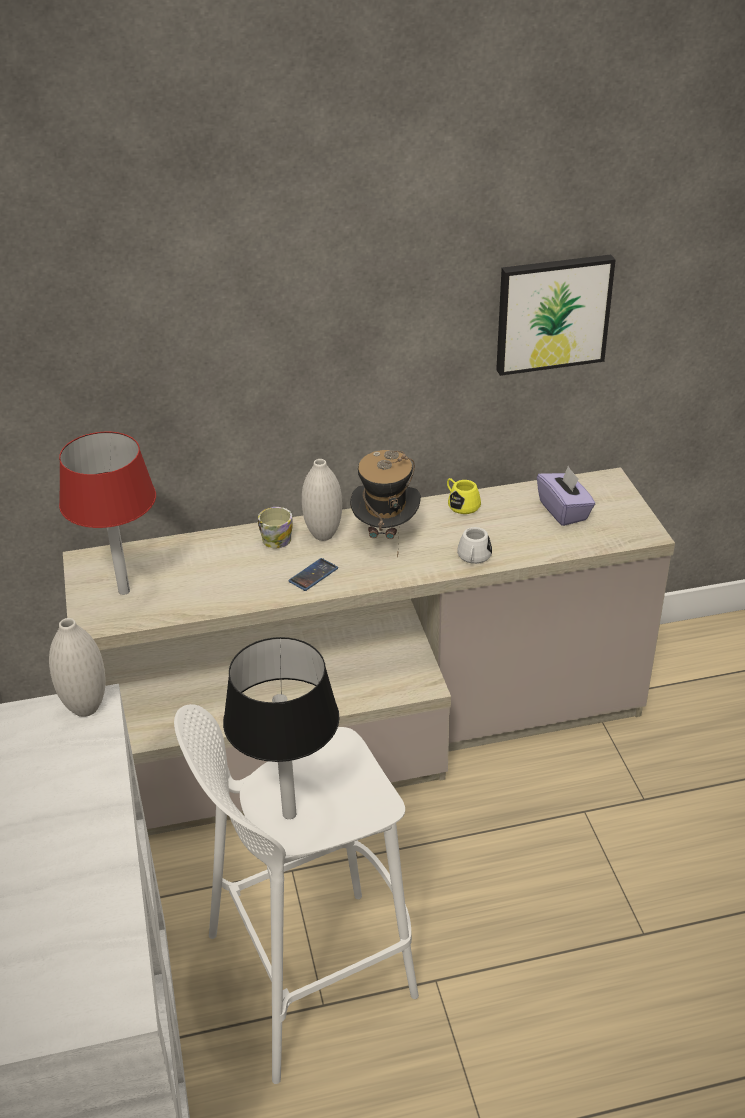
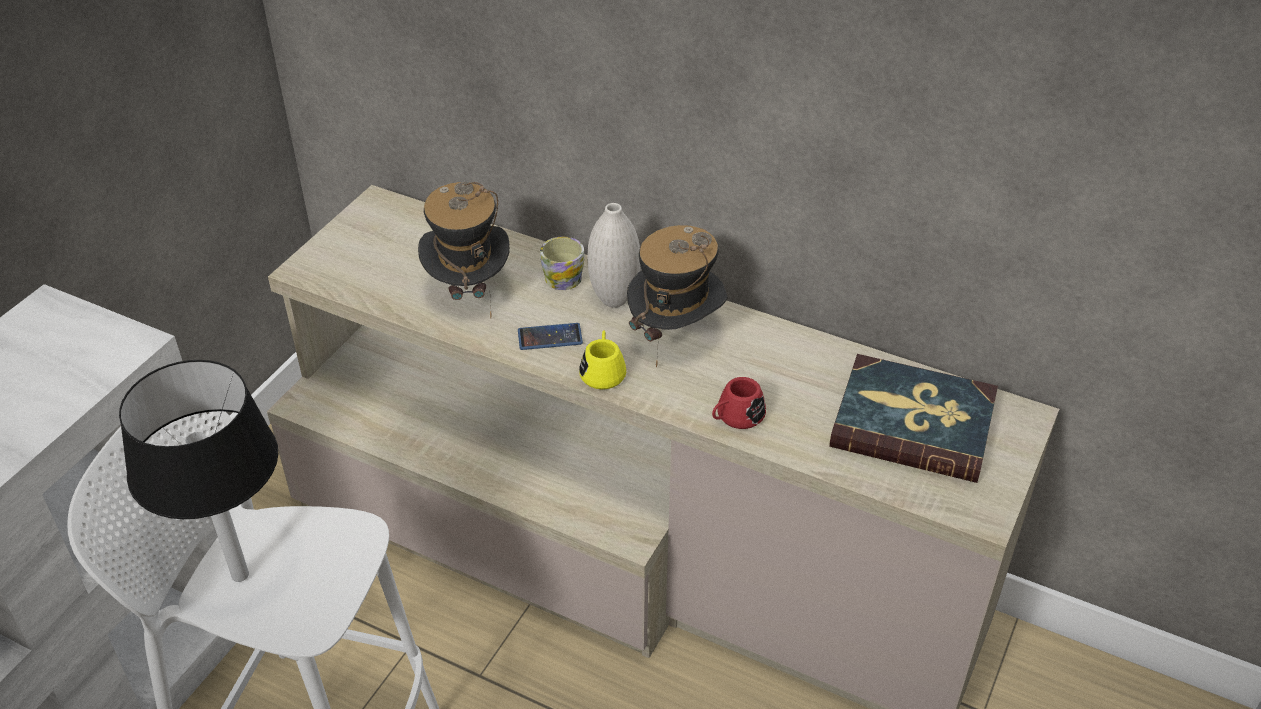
camera: 40 degrees right, 5 degrees up
white vase [49,618,106,717] -> none
red table lamp [59,432,156,595] -> none
yellow mug [447,478,481,514] -> yellow mug moved to [579,331,626,389]
white mug [457,527,492,564] -> red mug [712,377,766,429]
picture [496,255,616,376] -> none
purple tissue box [537,466,595,526] -> book [829,354,998,483]
none -> hat [418,182,510,318]

